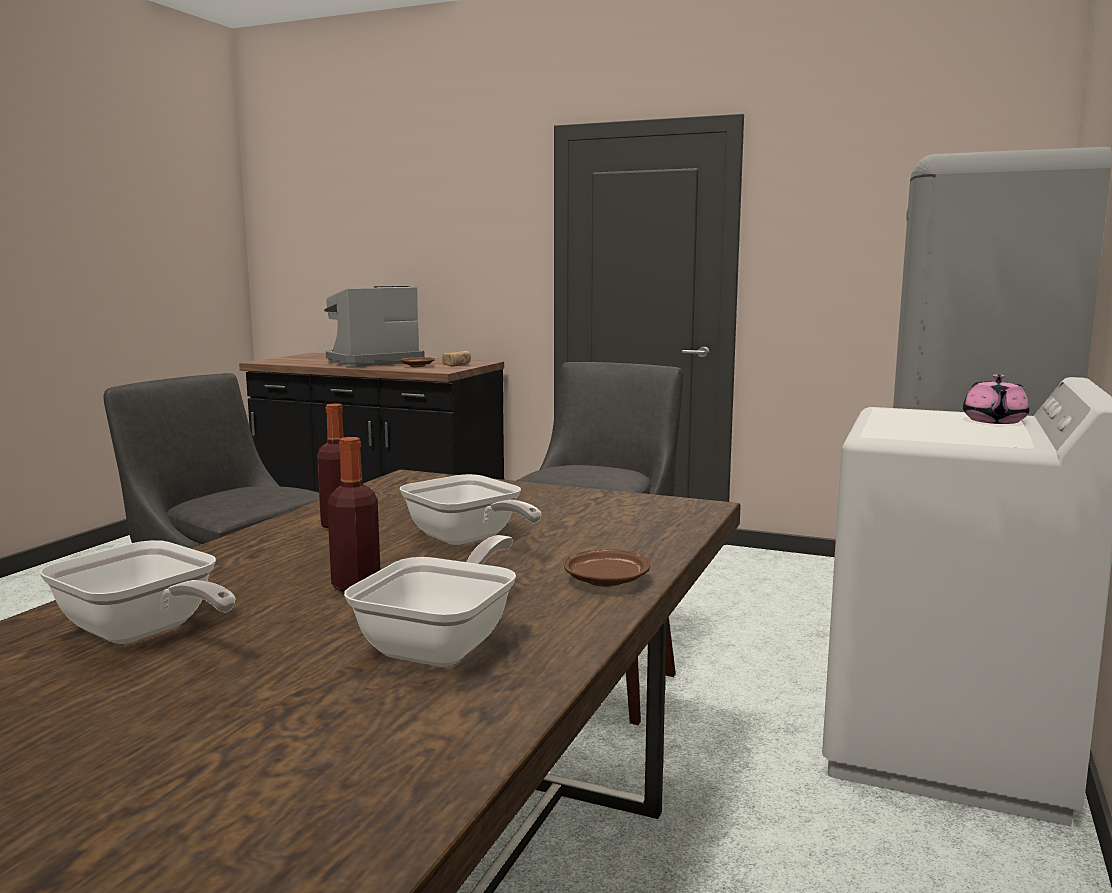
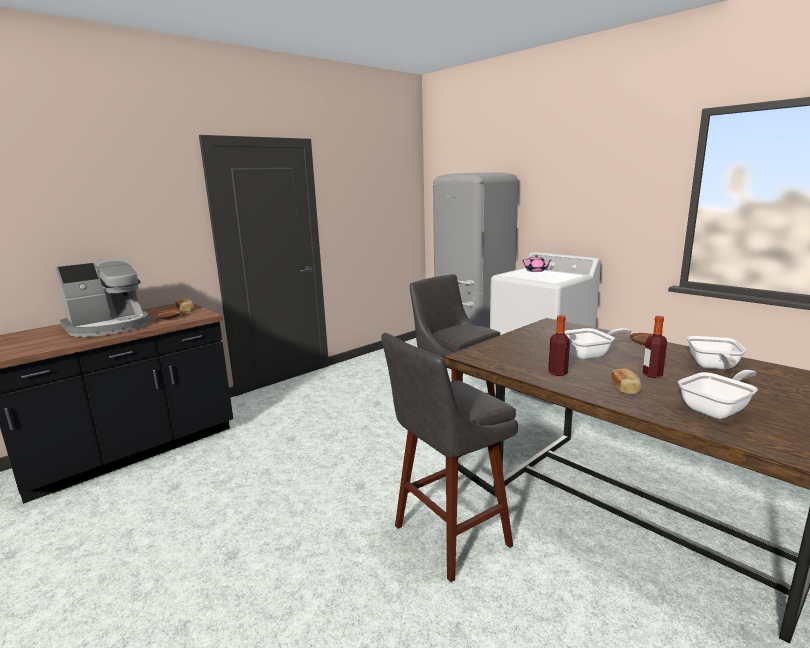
camera: 65 degrees left, 5 degrees up
coffee machine [324,286,425,367] -> coffee machine turned 120 degrees counterclockwise [55,258,149,337]
frying pan [344,535,516,667] -> frying pan turned 120 degrees counterclockwise [687,336,747,370]
none -> bread [611,368,642,395]

